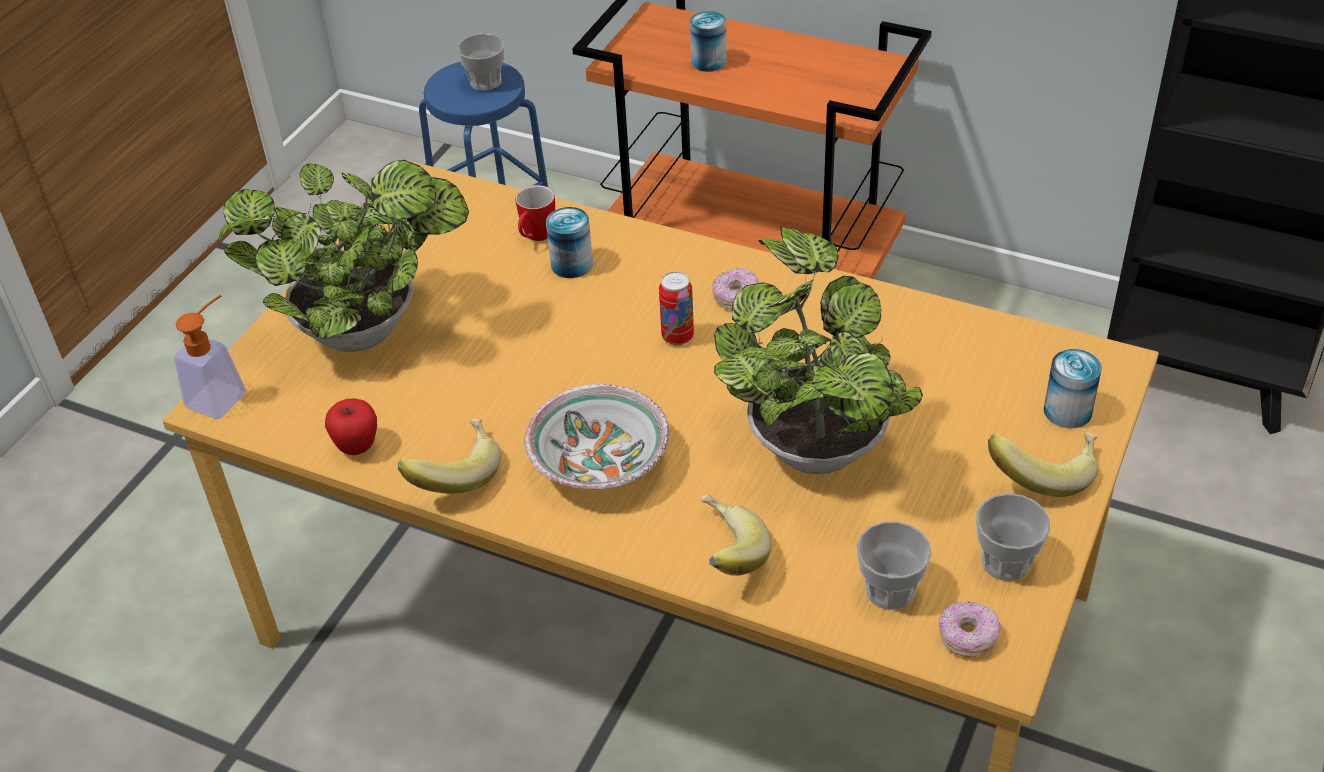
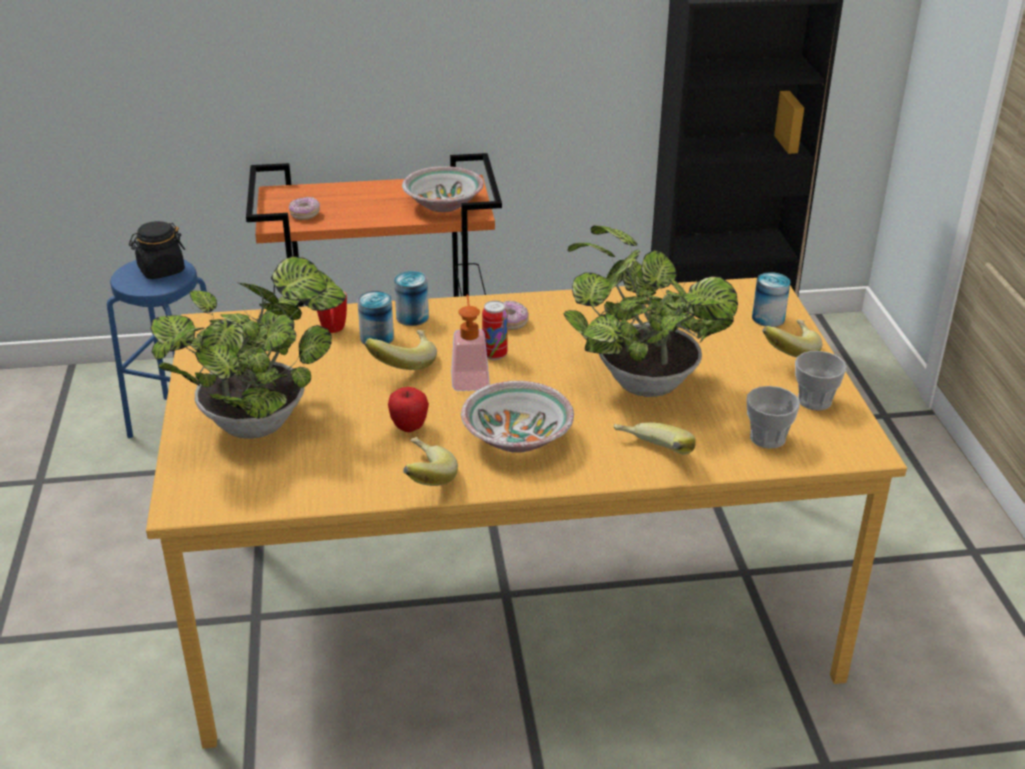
camera: 35 degrees left, 10 degrees down
soap dispenser [174,295,246,419] -> soap dispenser moved to [451,294,490,391]
apple [325,399,377,455] -> apple moved to [388,387,429,432]
cup [457,33,505,91] -> black jar [129,221,185,279]
can [690,11,727,72] -> can moved to [394,271,429,326]
donut [939,601,1001,657] -> donut moved to [289,197,320,220]
none -> banana [365,330,437,370]
none -> bowl [402,166,484,212]

